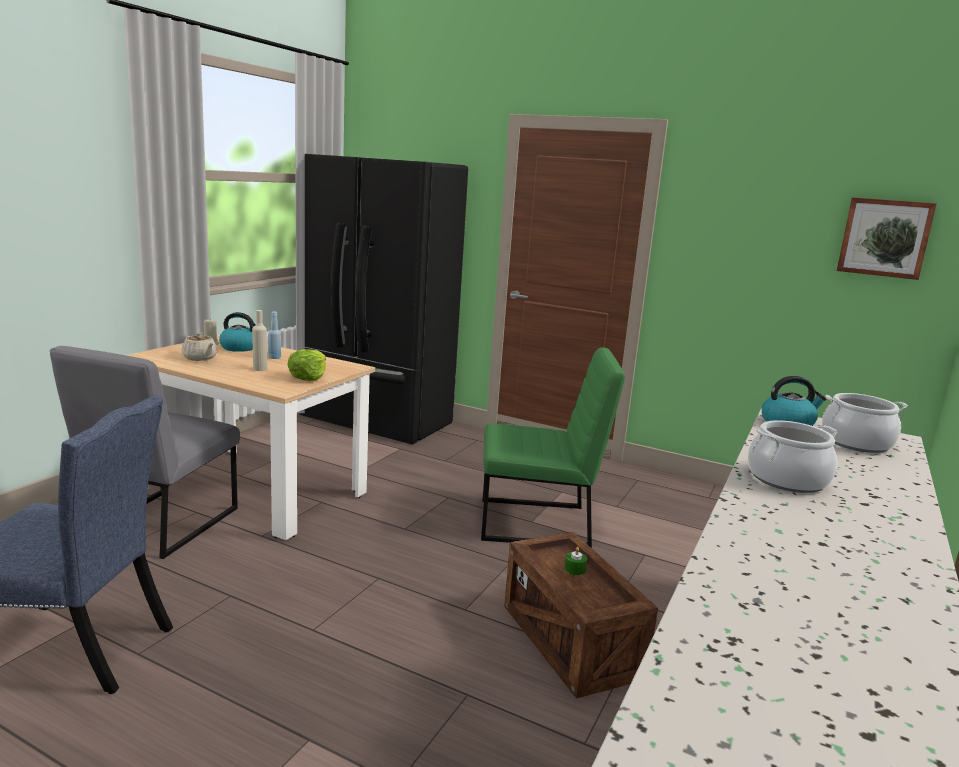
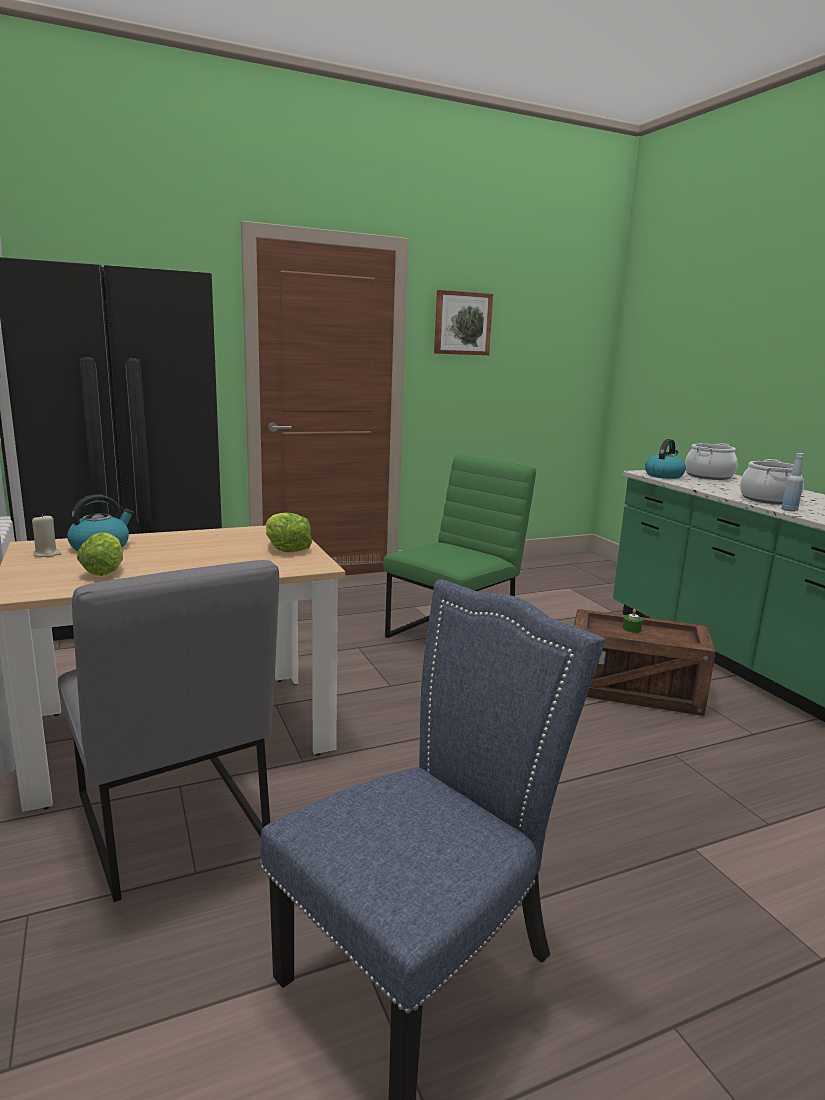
camera: 50 degrees left, 0 degrees up
beige teapot [181,332,218,361] -> lettuce [77,532,123,576]
beige bottle [252,310,267,371] -> none
blue bottle [268,311,281,359] -> blue bottle moved to [781,453,804,512]
picture [837,197,937,280] -> picture moved to [434,290,493,355]

